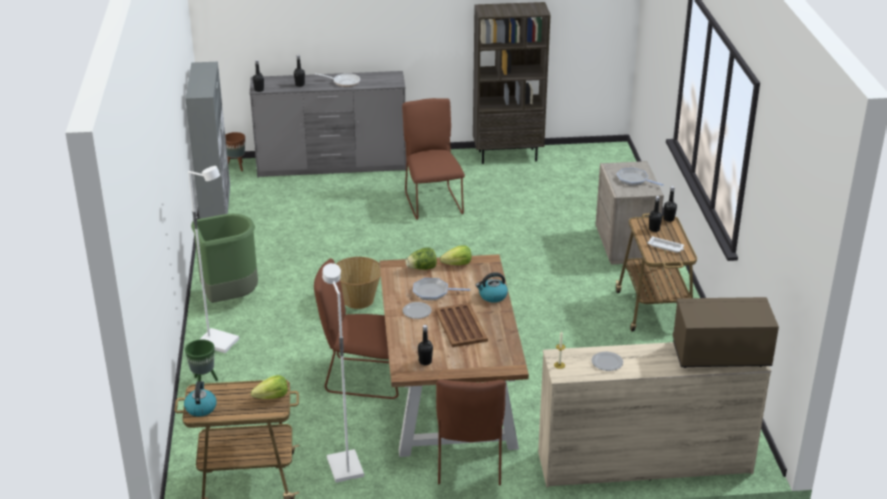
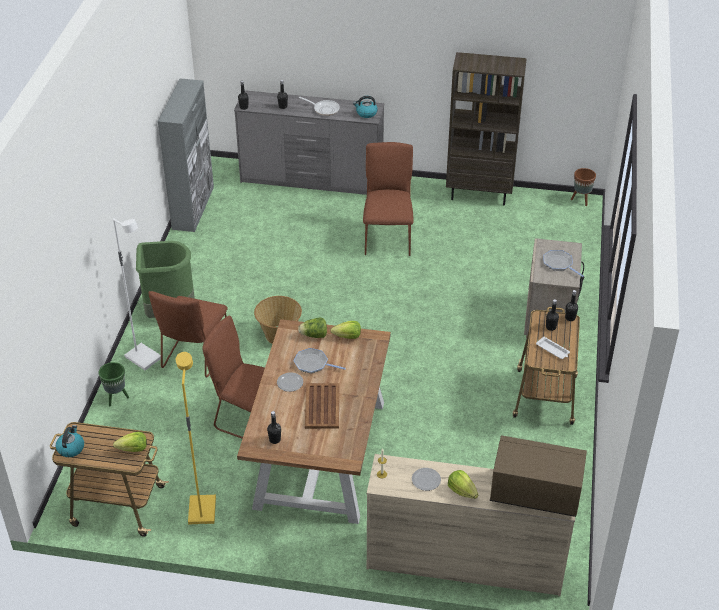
camera: 15 degrees right, 10 degrees up
brown planter [225,132,245,171] -> brown planter moved to [571,168,596,206]
white floor lamp [322,263,364,483] -> yellow floor lamp [176,352,216,524]
brown chair [436,380,506,486] -> brown chair moved to [148,291,228,378]
kettle [476,272,508,303] -> kettle moved to [353,96,378,118]
none -> lettuce [448,470,478,499]

